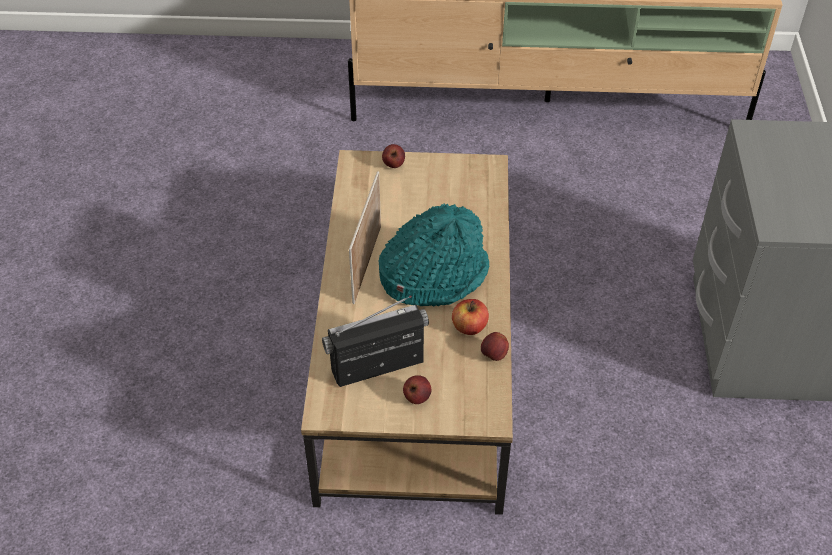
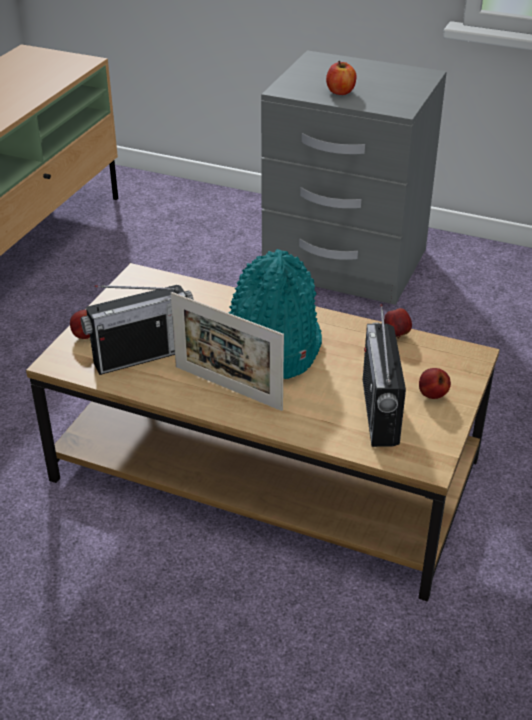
camera: 70 degrees left, 10 degrees down
apple [452,299,489,335] -> apple moved to [326,61,357,95]
none -> radio [81,285,194,375]

